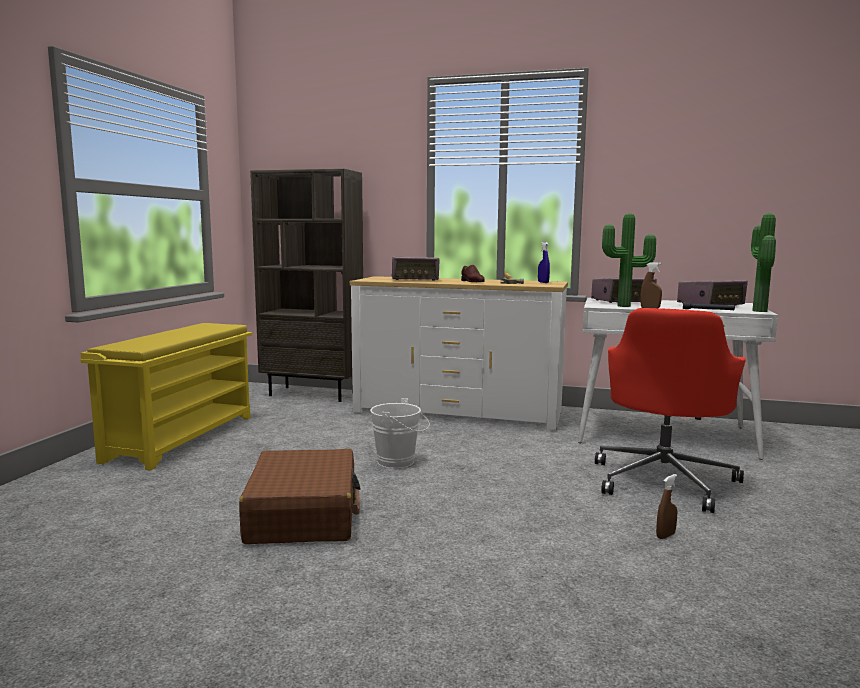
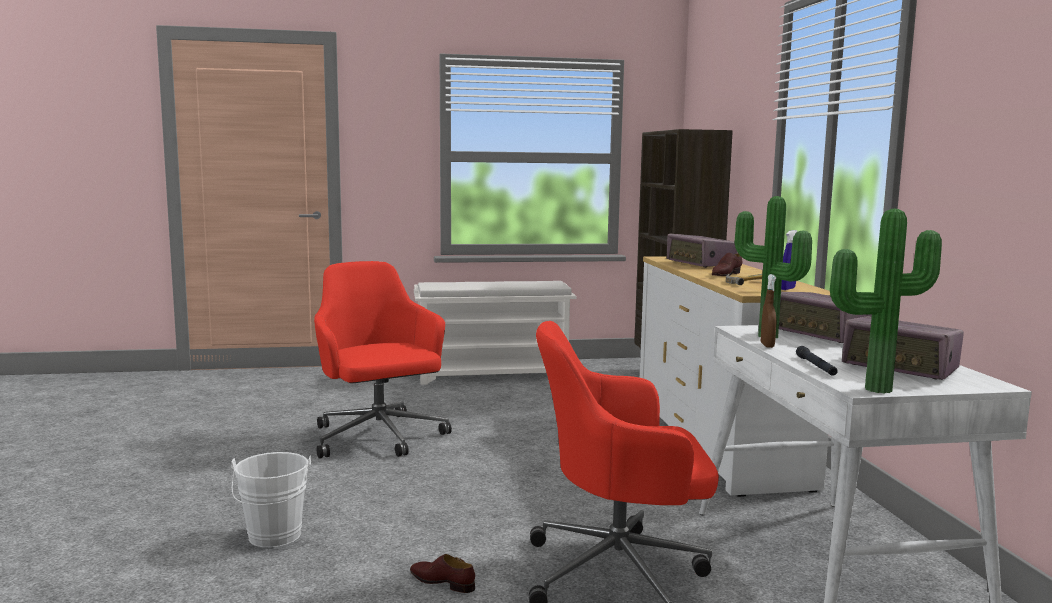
camera: 65 degrees right, 0 degrees up
yellow shoe rack [80,323,252,471] -> white shoe rack [414,281,577,385]
brown suitcase [239,449,360,544] -> red office chair [314,261,452,459]
white bucket [370,398,430,468] -> white bucket moved to [231,452,311,548]
brown spray bottle [656,474,677,539] -> brown shoe [410,554,475,593]

